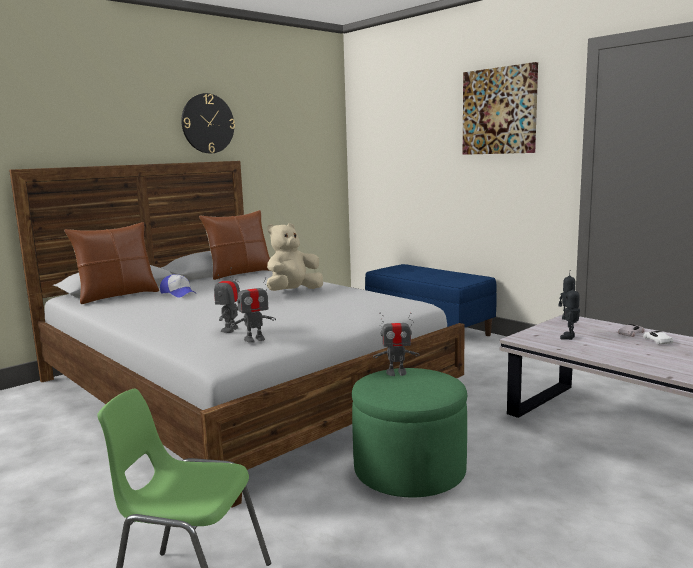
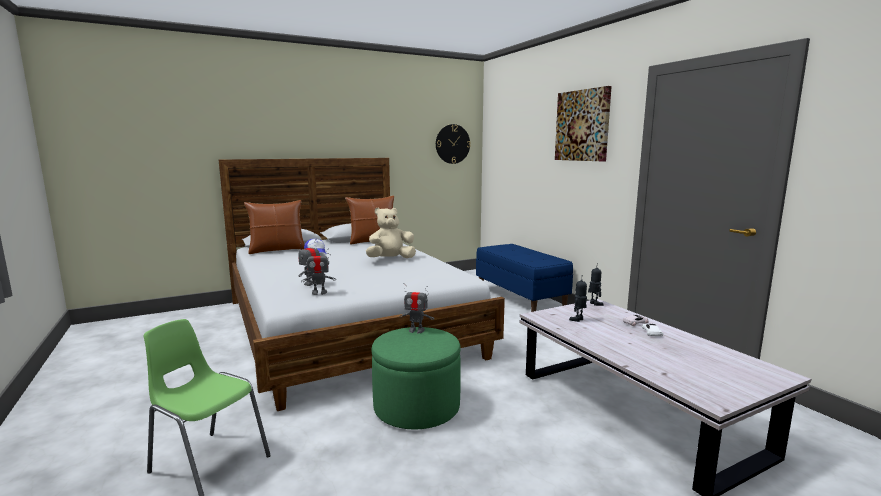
camera: 15 degrees right, 0 degrees up
wall clock [181,93,235,153] -> wall clock moved to [436,124,471,164]

